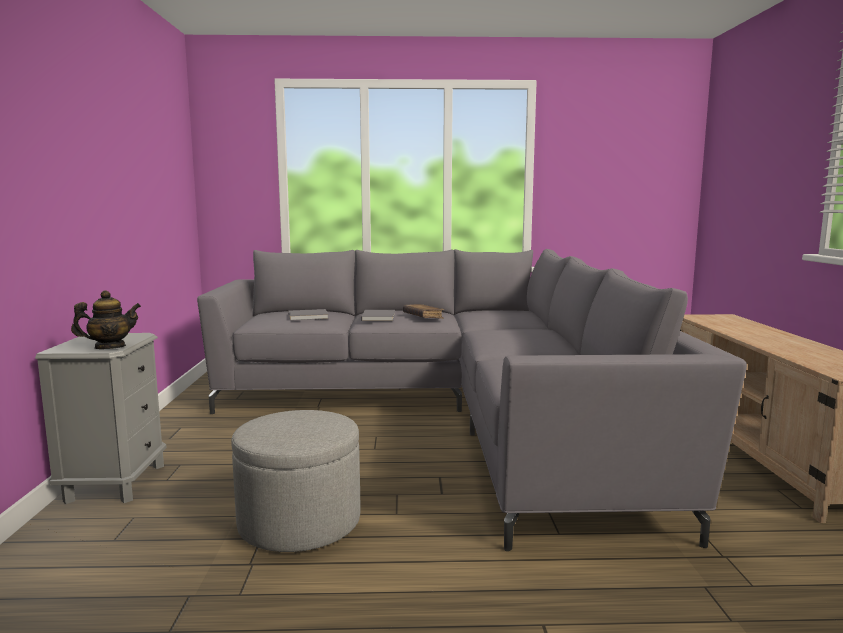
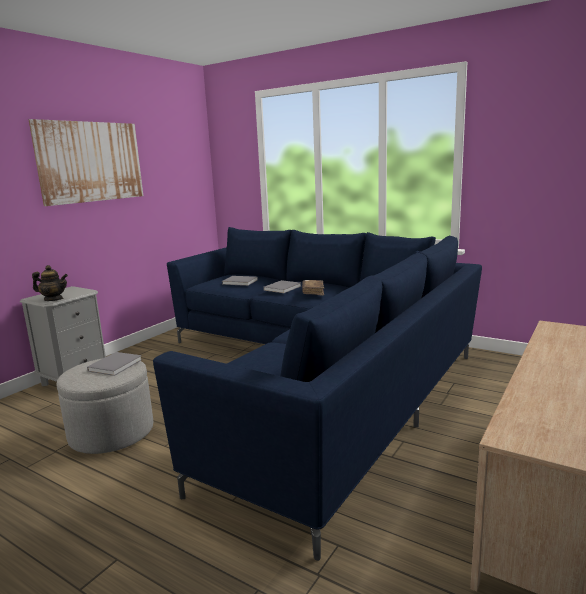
camera: 35 degrees right, 5 degrees up
grey sofa [197,249,747,551] -> blue sofa [153,227,482,561]
none -> picture [29,119,143,206]
none -> grey book [87,352,142,376]

